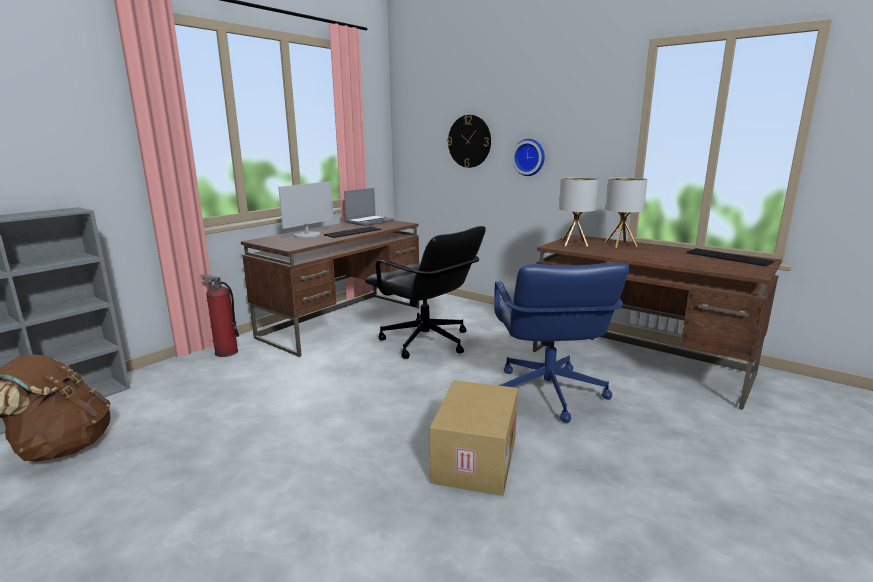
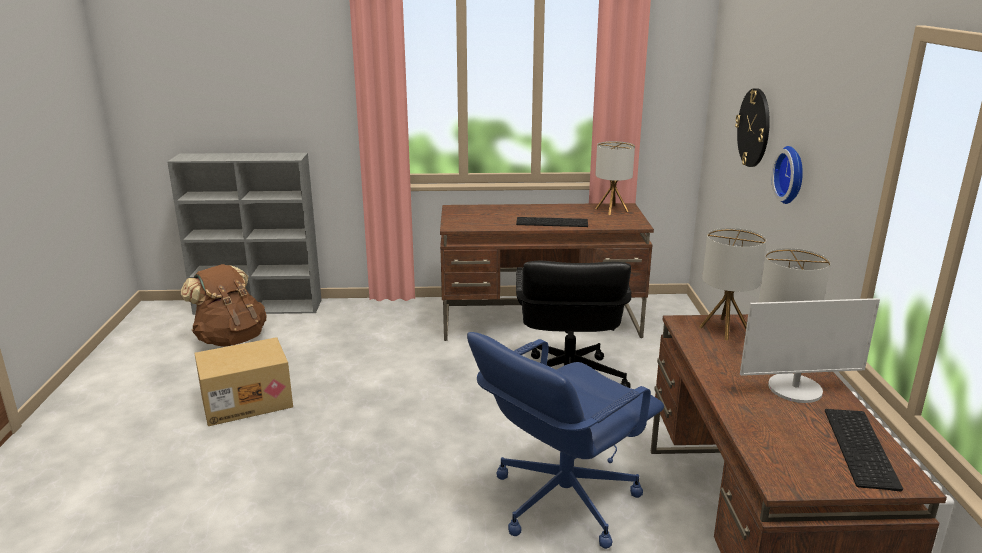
camera: 50 degrees right, 5 degrees up
fire extinguisher [200,274,239,357] -> none
monitor [278,181,333,238] -> monitor moved to [740,298,880,403]
laptop [344,188,394,226] -> table lamp [595,141,635,215]
cardboard box [430,380,518,496] -> cardboard box moved to [194,337,293,426]

